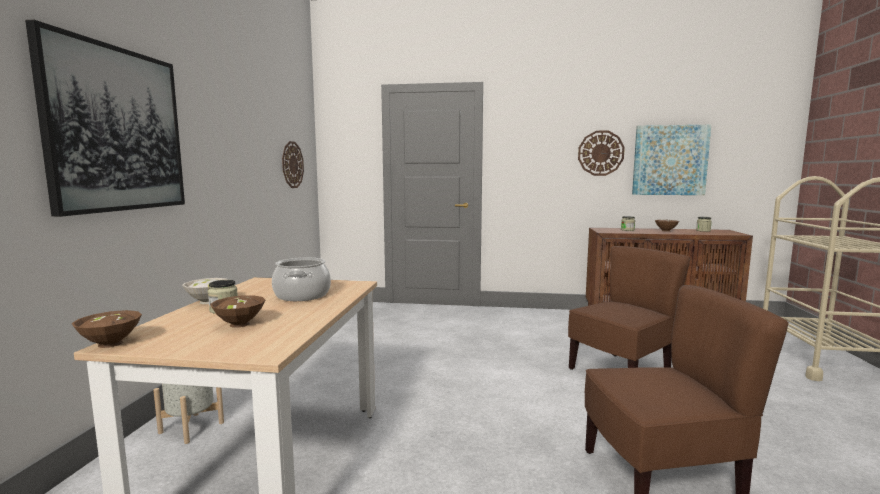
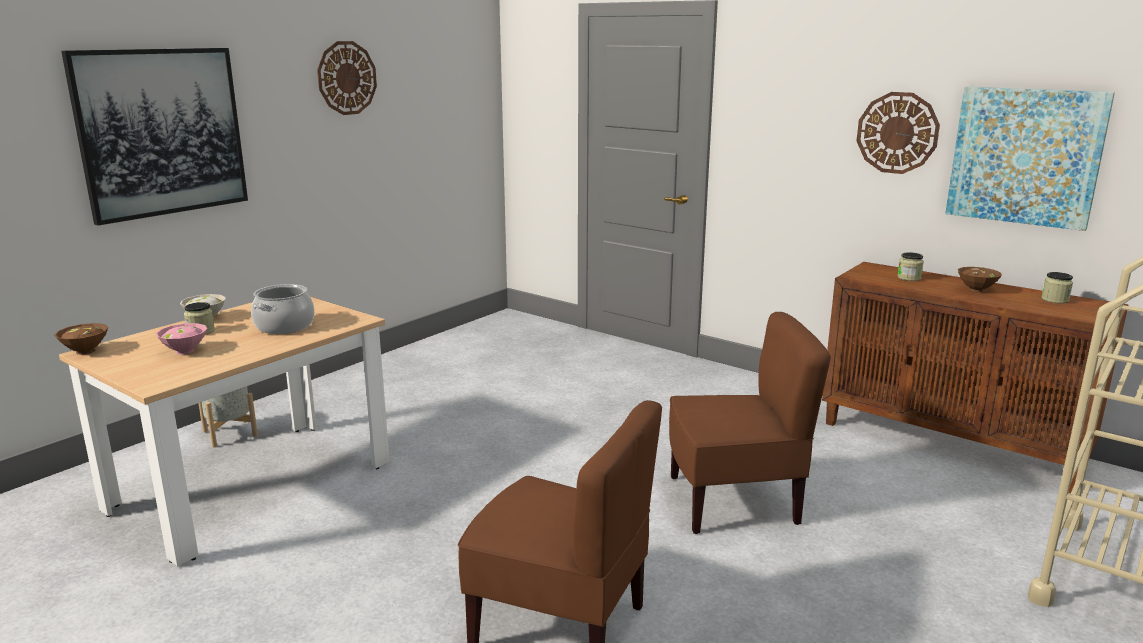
camera: 30 degrees right, 10 degrees up
brown bowl [210,295,265,328] -> pink bowl [156,323,207,355]
wall clock [282,141,304,188] -> wall clock moved to [317,41,377,115]

